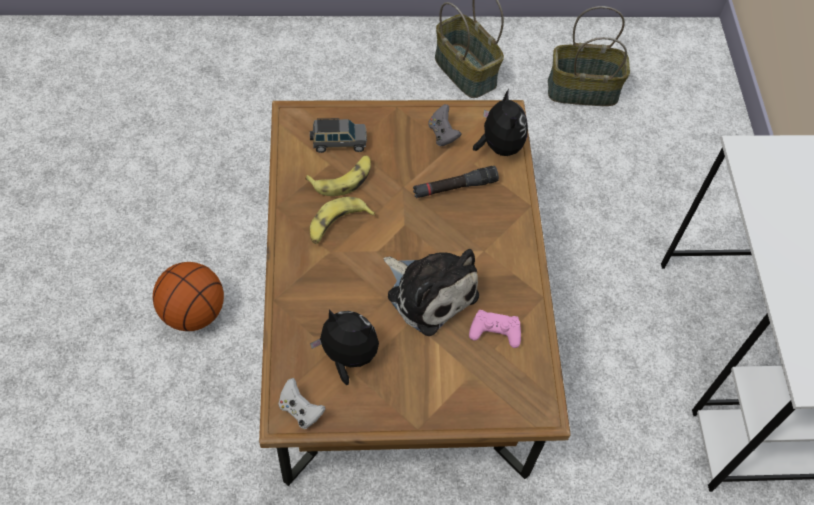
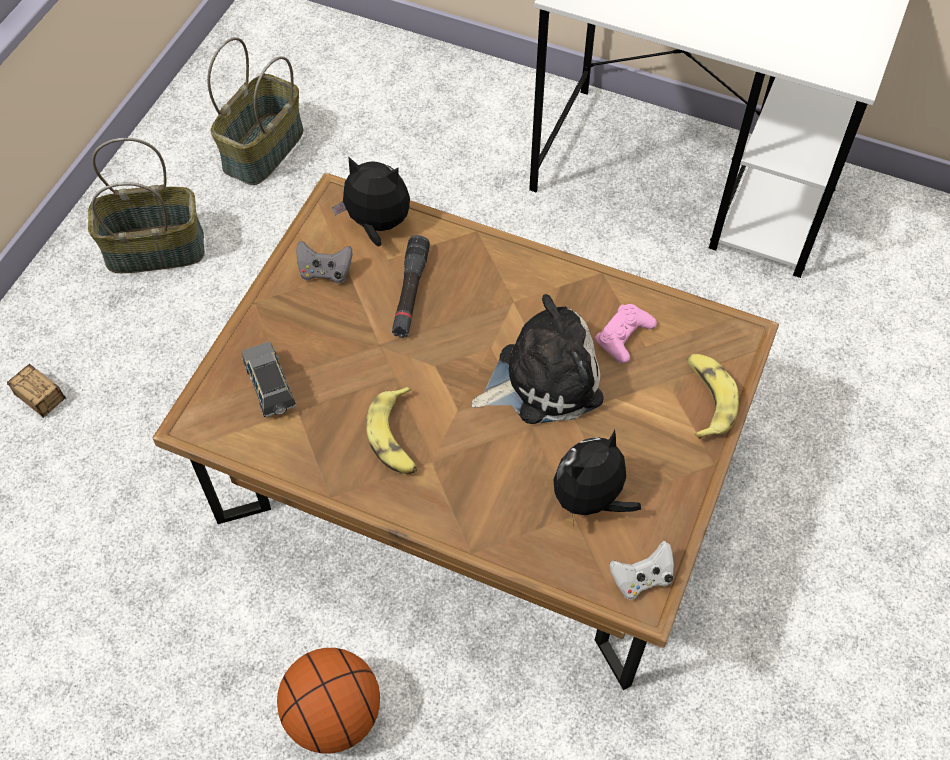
camera: 60 degrees left, 0 degrees up
banana [305,155,371,196] -> banana moved to [686,354,739,439]
grey toy car [310,118,367,153] -> grey toy car turned 45 degrees counterclockwise [242,342,296,417]
none -> storage box [7,363,83,418]

